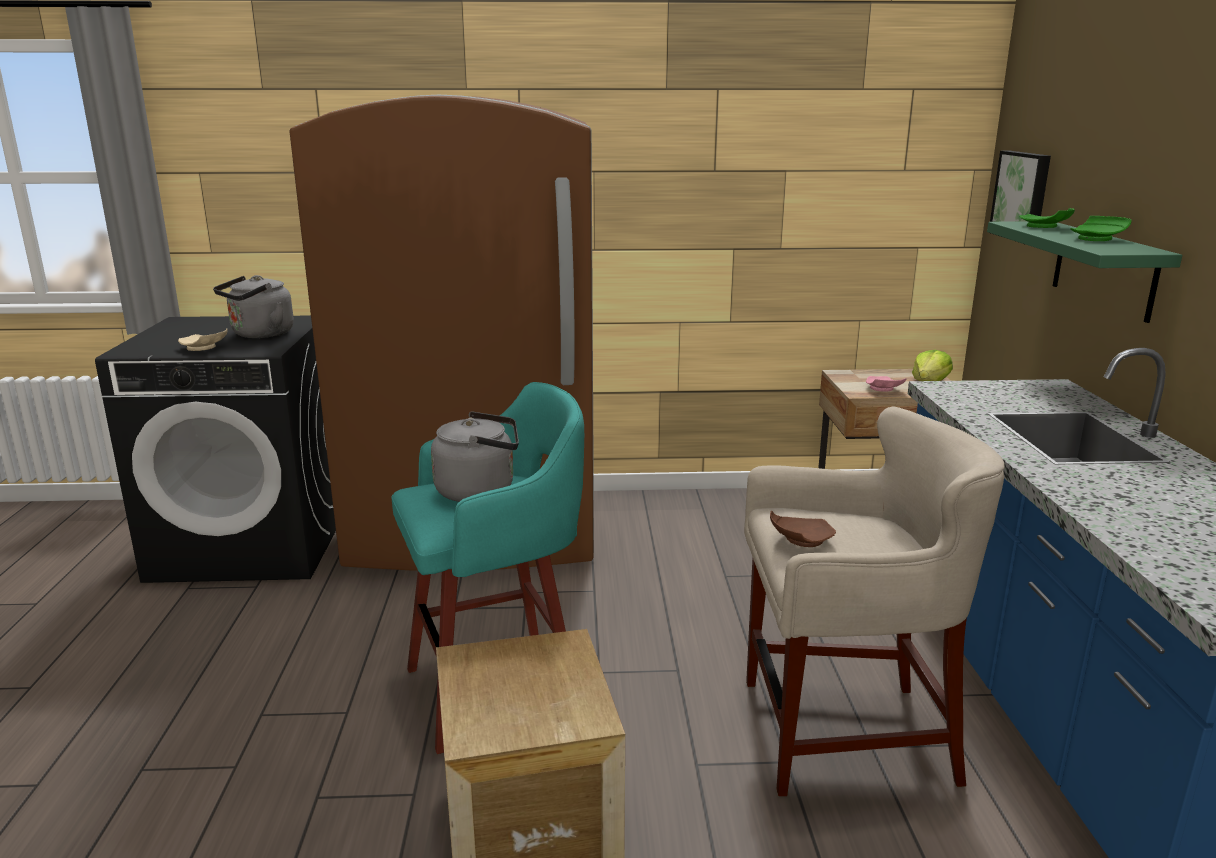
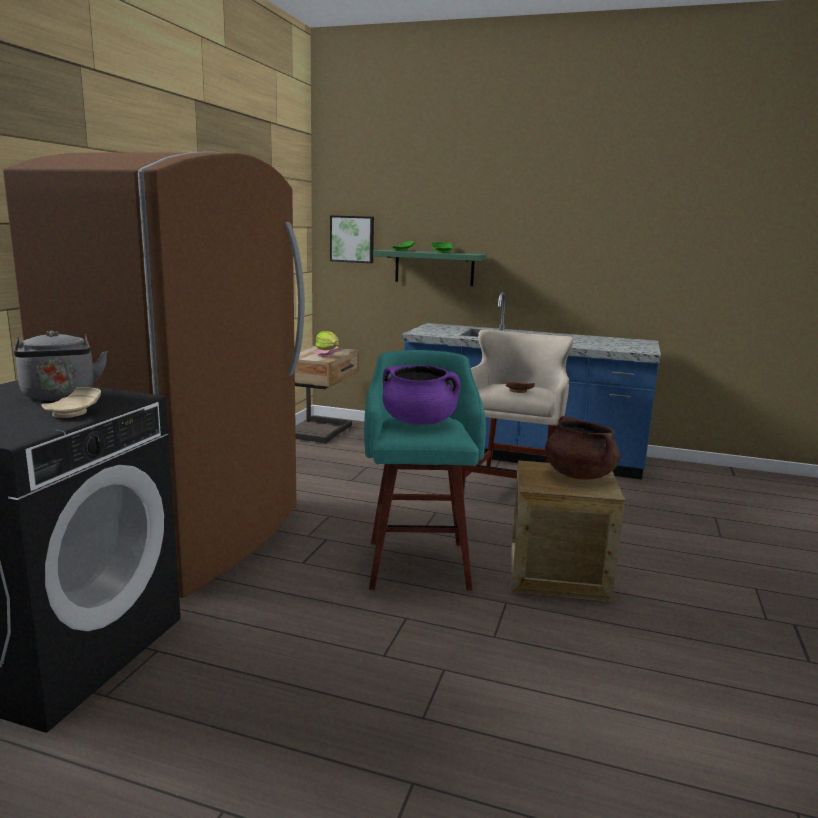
camera: 70 degrees left, 5 degrees down
grey kettle [431,411,519,502] -> purple cooking pot [383,365,460,425]
none -> brown cooking pot [545,416,620,479]

